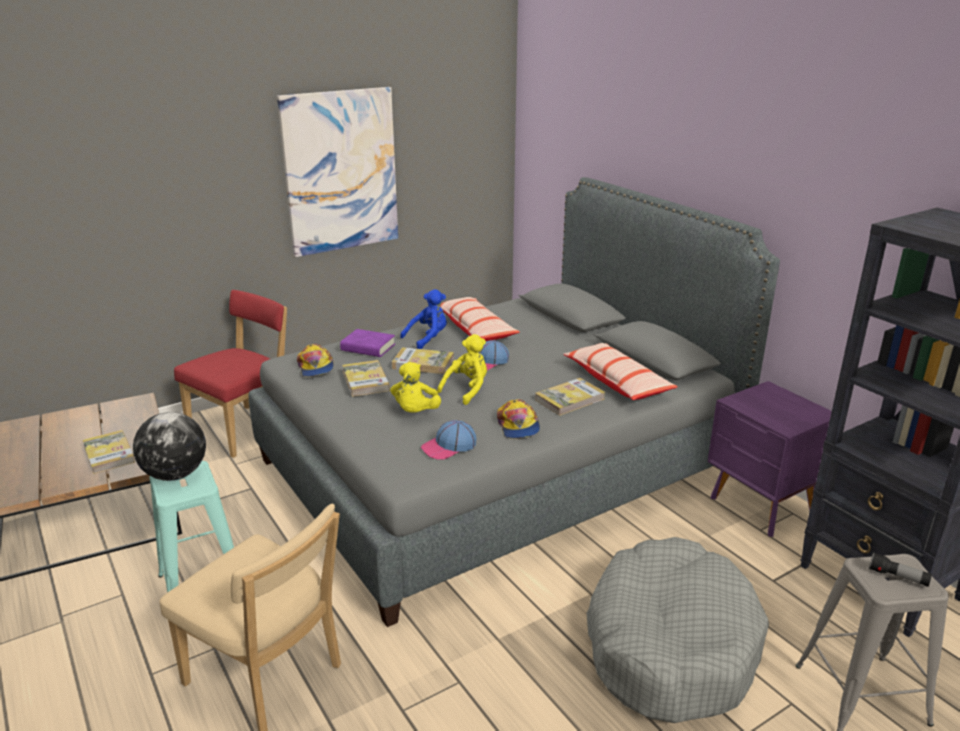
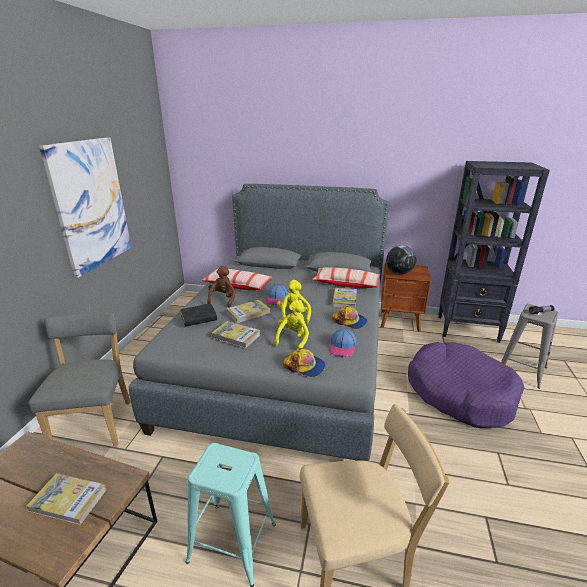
camera: 45 degrees left, 0 degrees up
globe [133,412,206,481] -> globe moved to [386,245,416,275]
red chair [174,290,287,458] -> grey chair [28,313,131,447]
cap [297,344,334,377] -> cap moved to [283,348,326,377]
purple book [340,329,395,357] -> black book [180,304,217,327]
yellow plush toy [390,362,441,413] -> yellow plush toy turned 120 degrees counterclockwise [274,300,309,348]
blue plush toy [400,289,447,349] -> brown plush toy [207,266,235,307]
grey dog bed [587,537,769,723] -> purple dog bed [408,342,524,428]
purple nightstand [708,381,832,537] -> brown nightstand [381,263,431,331]

